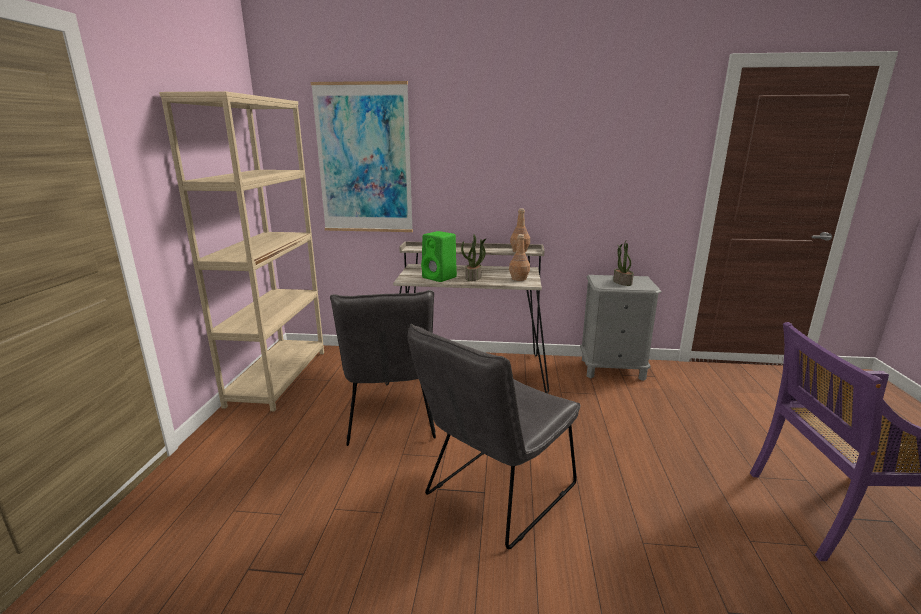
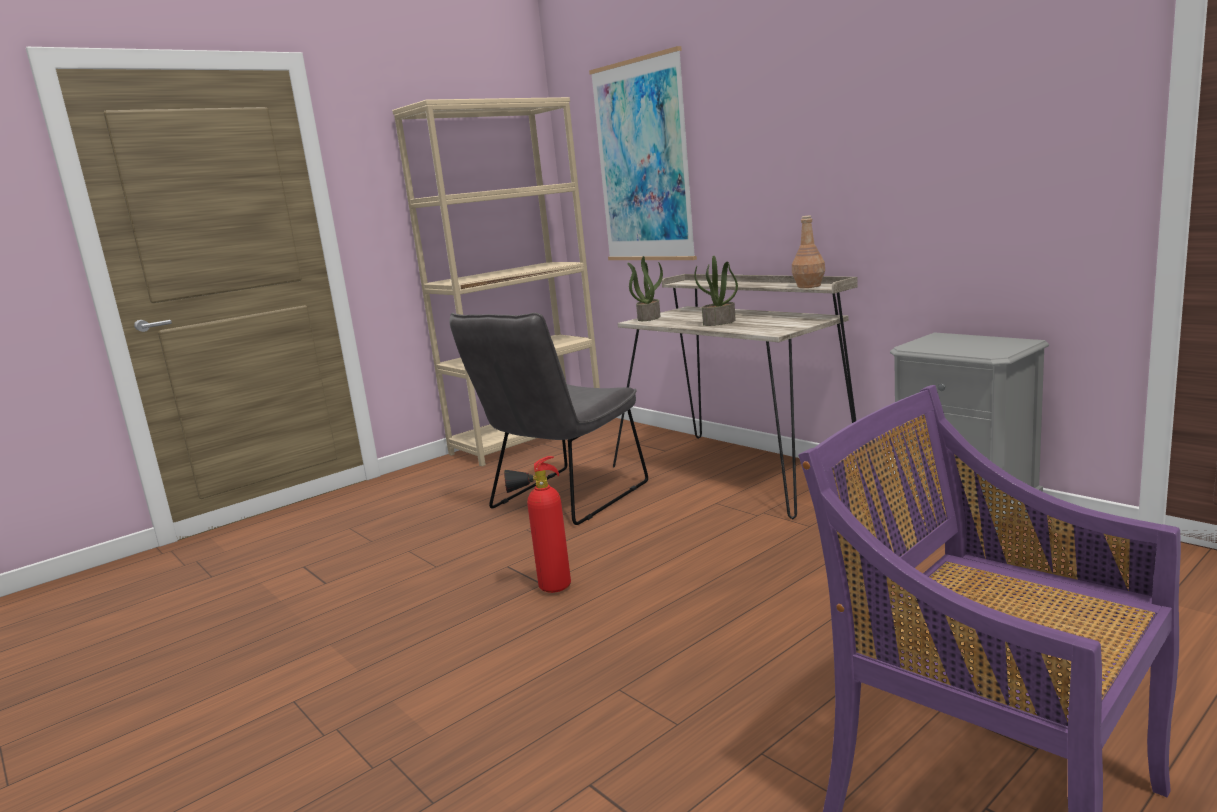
camera: 45 degrees right, 5 degrees down
grey chair [408,323,581,549] -> fire extinguisher [504,456,571,593]
green speaker [421,231,457,282] -> none
brown bottle [509,234,530,281] -> none
potted plant [613,241,634,286] -> potted plant moved to [627,256,663,321]

